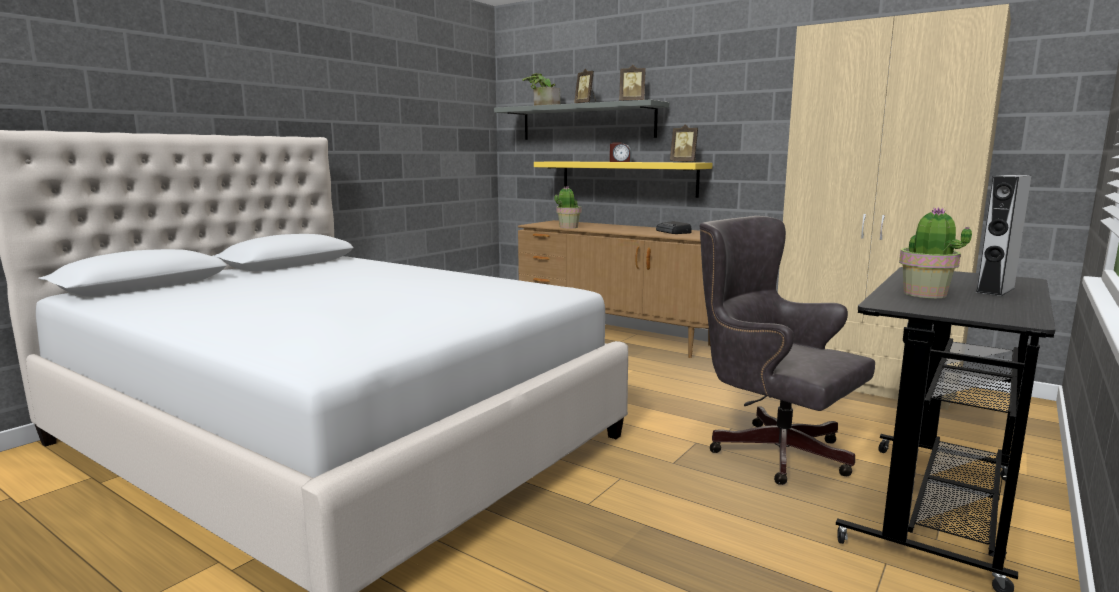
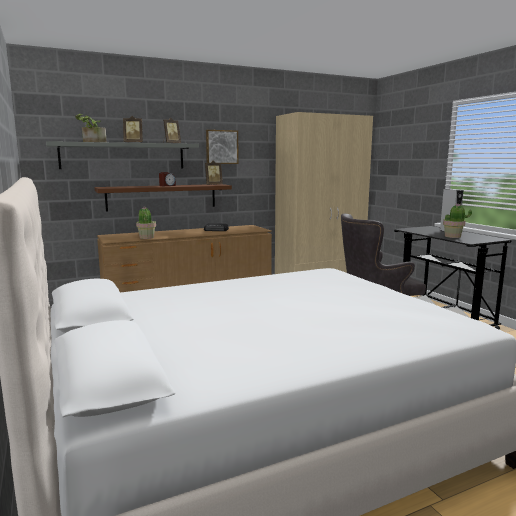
camera: 60 degrees left, 0 degrees up
yellow shelf [534,161,713,198] -> brown shelf [94,184,232,212]
none -> picture [206,130,239,164]

